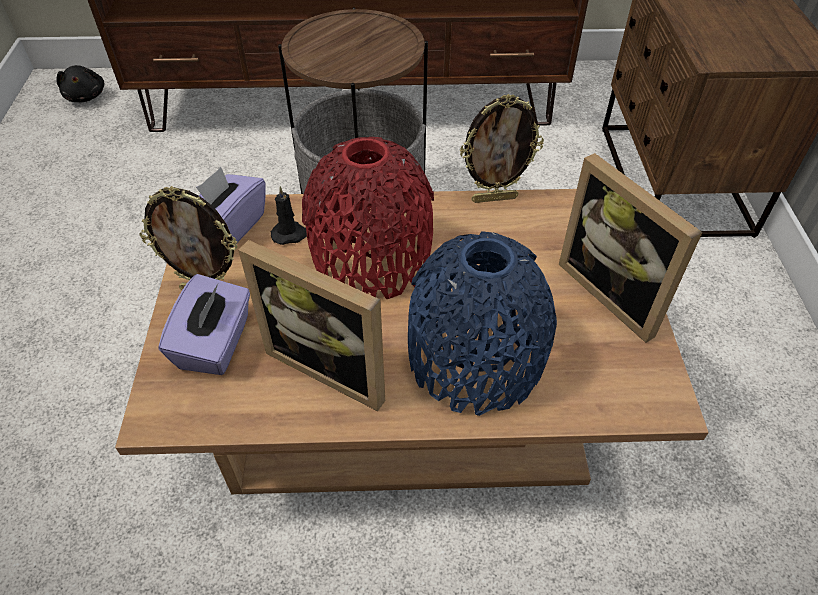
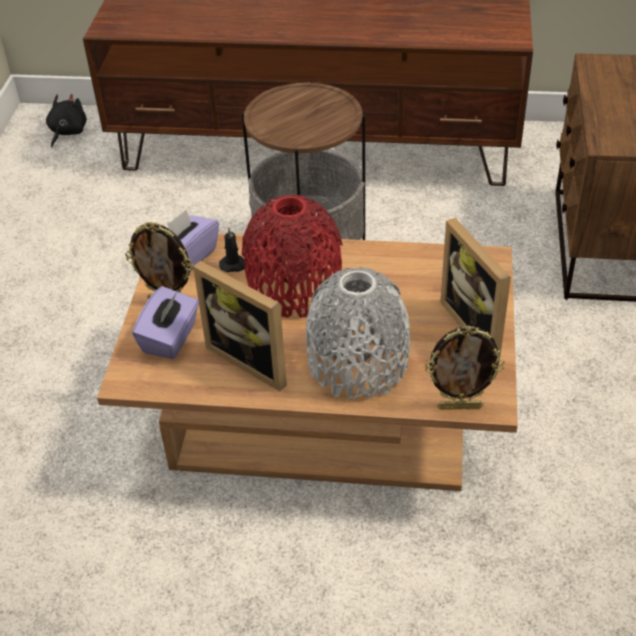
camera: 10 degrees right, 5 degrees down
black plush toy [56,65,104,102] -> black plush toy turned 150 degrees counterclockwise [46,94,87,147]
blue vase [408,231,557,416] -> grey vase [306,267,410,400]
picture frame [460,94,544,203] -> picture frame moved to [425,325,505,410]

